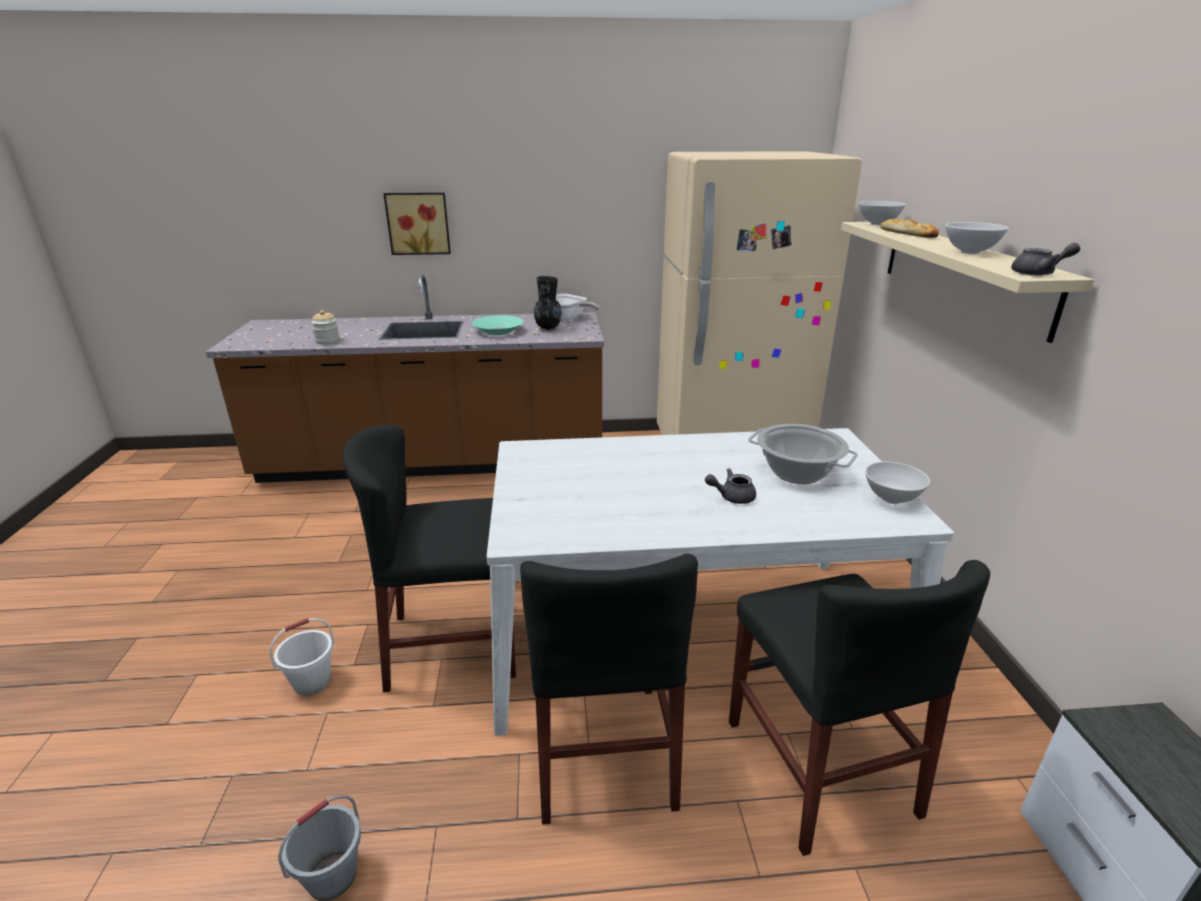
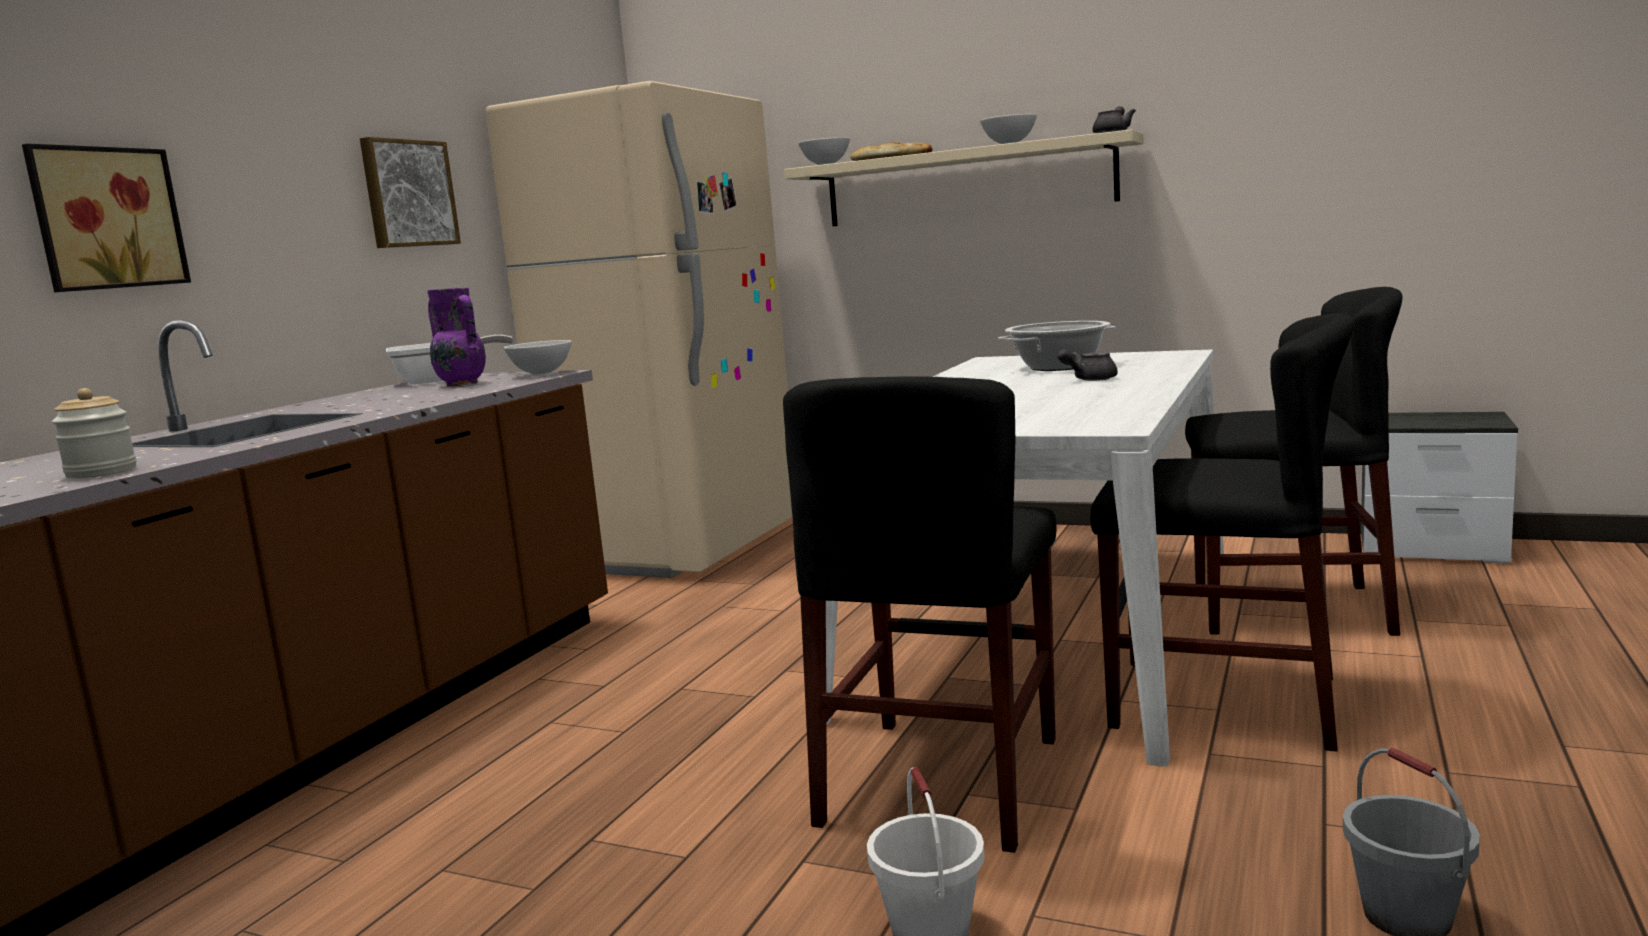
camera: 60 degrees left, 15 degrees down
turquoise bowl [472,315,524,335] -> none
black vase [534,276,562,330] -> purple vase [427,288,486,387]
grey teapot [705,468,756,504] -> grey teapot turned 45 degrees clockwise [1058,349,1118,381]
white bowl [865,462,930,504] -> white bowl moved to [504,340,572,376]
none -> picture [360,137,461,248]

